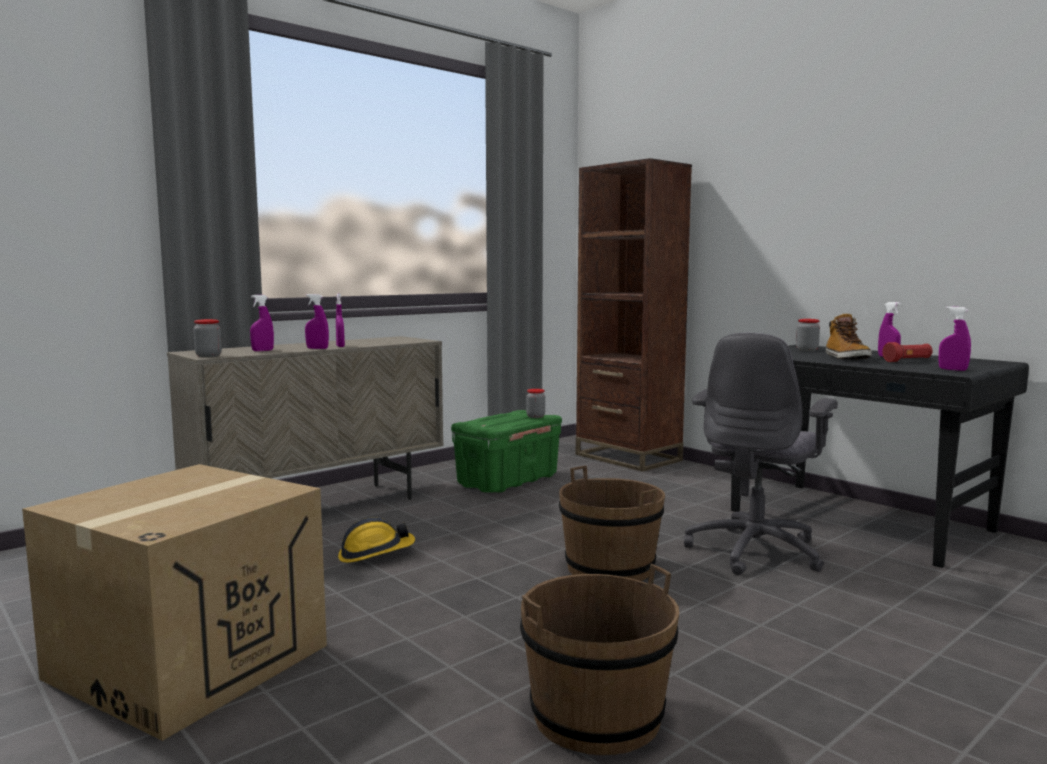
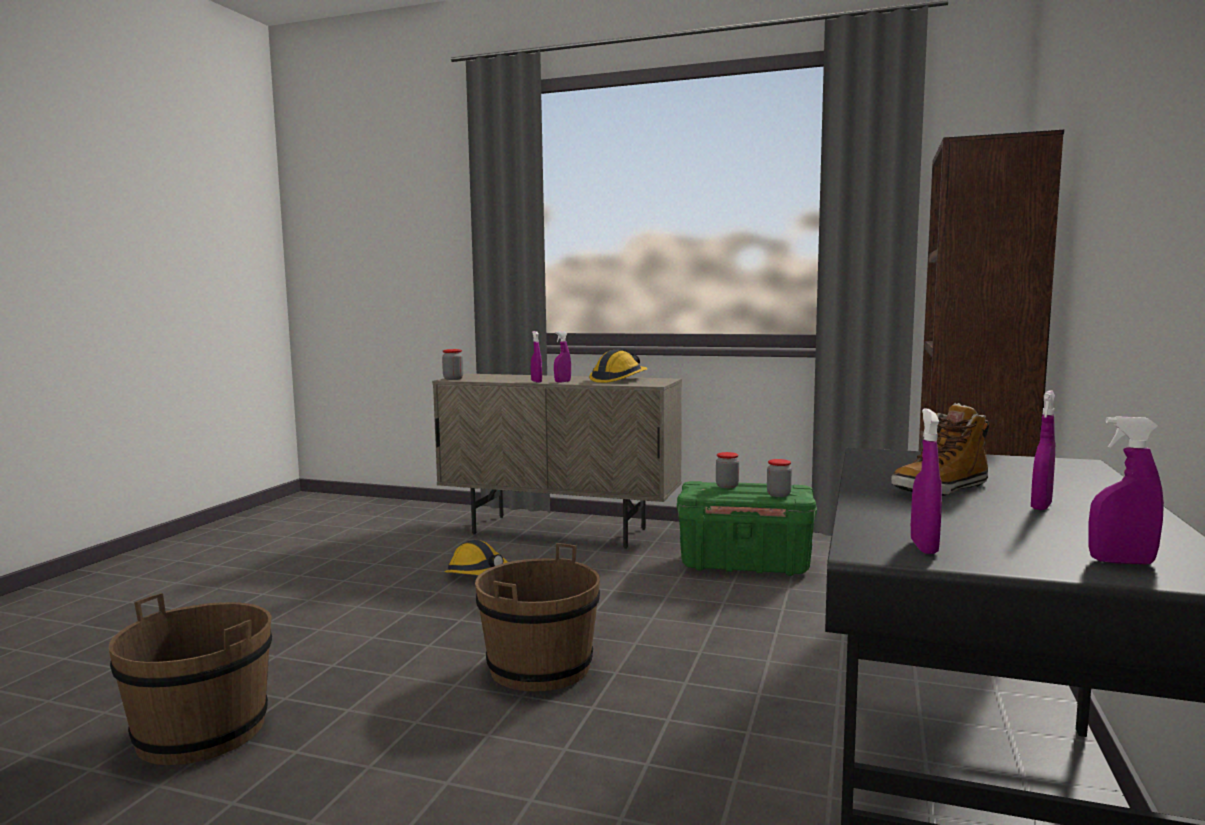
camera: 60 degrees right, 0 degrees up
cardboard box [22,464,327,741] -> none
purple spray bottle [250,295,274,351] -> purple spray bottle moved to [1089,416,1164,564]
grey office chair [684,333,838,575] -> none
jar [796,319,820,351] -> jar moved to [716,452,739,488]
red flashlight [882,342,933,362] -> none
none -> hard hat [589,350,647,383]

